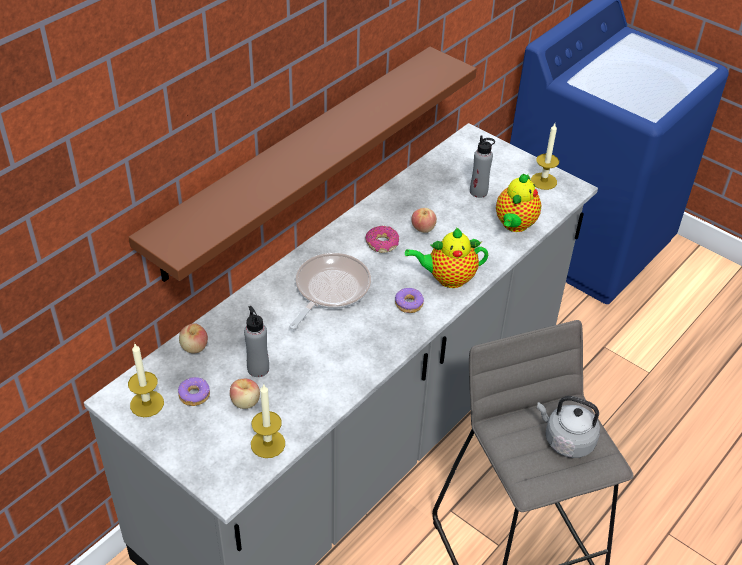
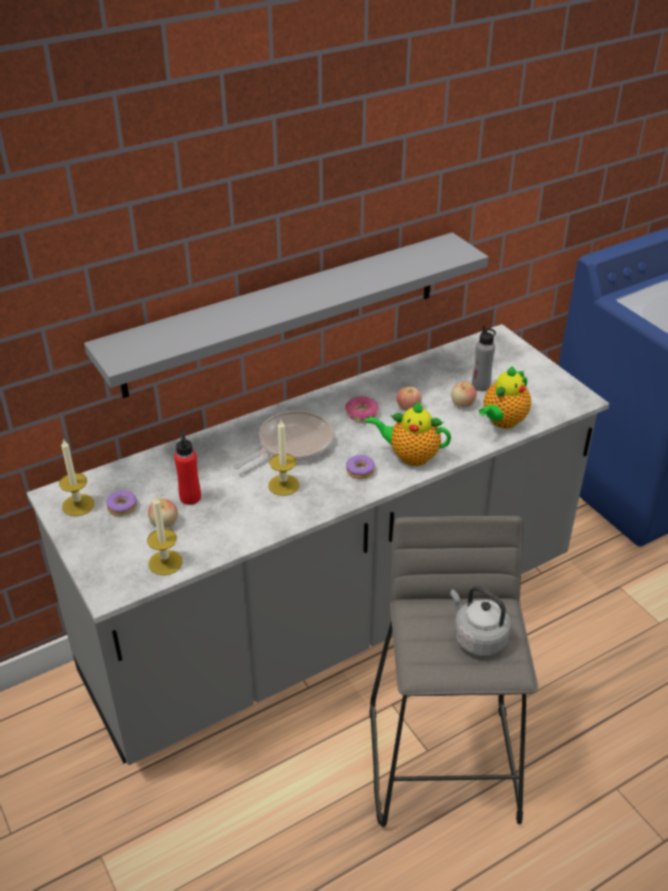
camera: 20 degrees right, 5 degrees down
brown shelf [128,47,477,282] -> grey shelf [84,232,488,398]
apple [179,323,208,353] -> apple moved to [451,381,477,408]
grey bottle [244,306,269,377] -> red bottle [174,430,201,505]
candle [531,123,559,190] -> candle moved to [268,420,299,496]

